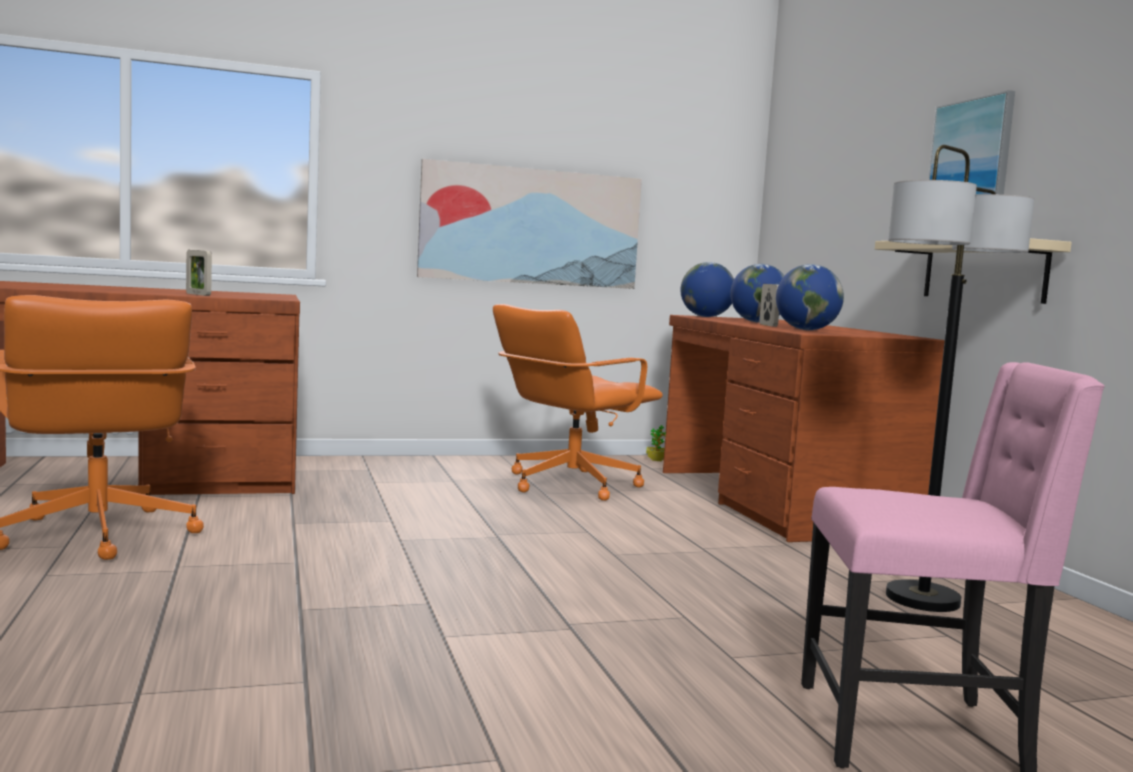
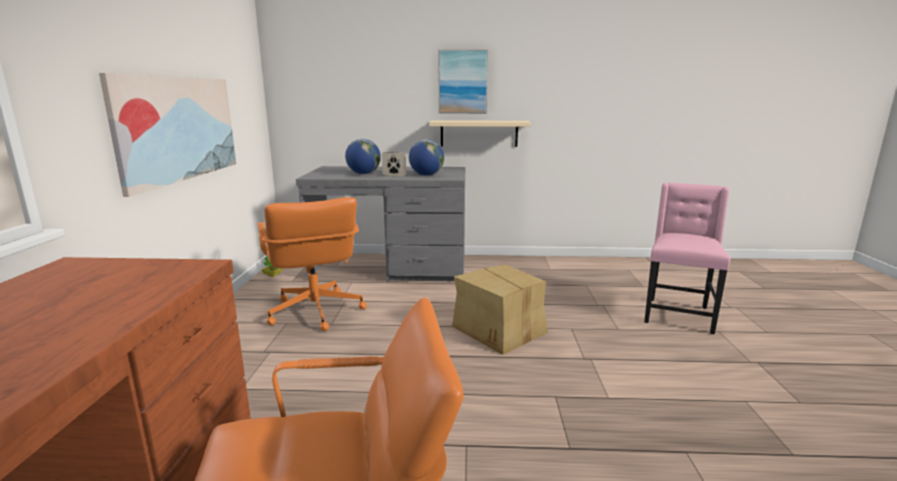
camera: 70 degrees left, 10 degrees up
picture frame [186,250,212,296] -> none
brown desk [663,315,945,542] -> grey desk [296,166,465,282]
globe [681,262,734,317] -> none
floor lamp [886,145,1034,612] -> none
none -> cardboard box [452,264,548,355]

